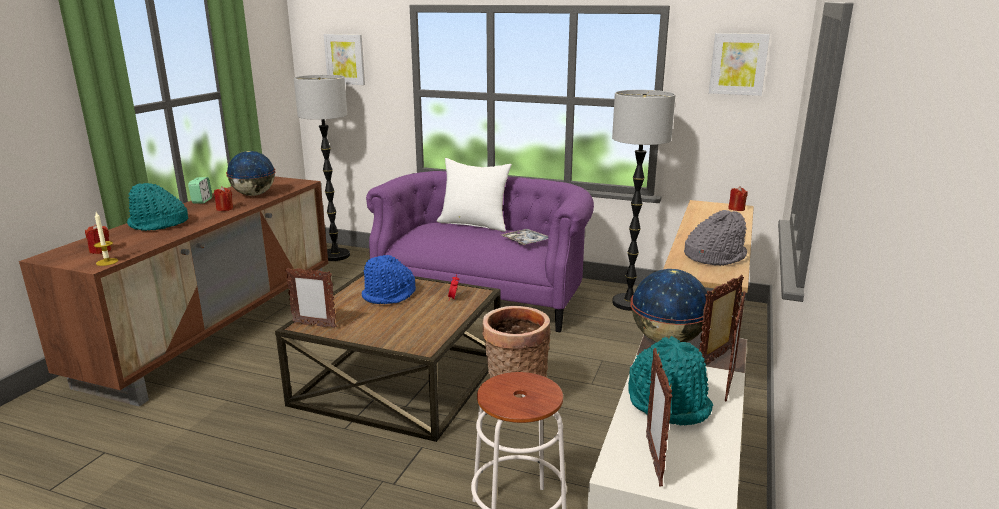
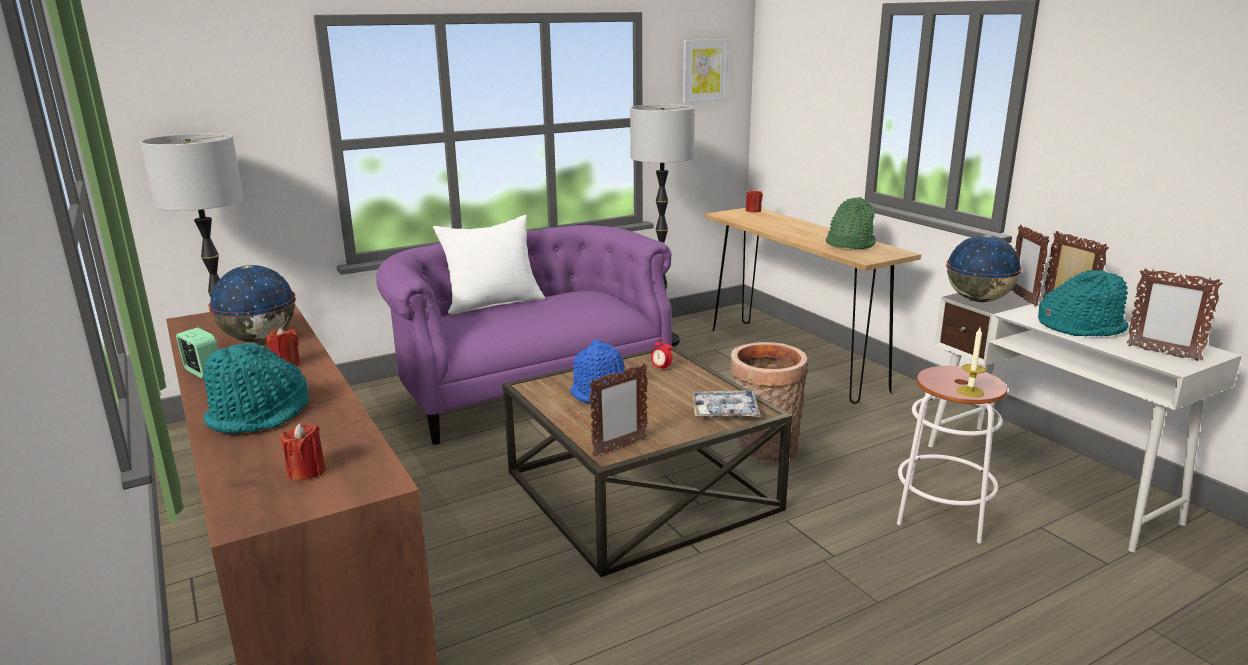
camera: 50 degrees left, 0 degrees up
candle [94,212,118,266] -> candle moved to [957,328,986,397]
picture [324,34,365,85] -> none
tray [502,229,548,245] -> tray moved to [693,391,760,419]
grey hat [684,210,747,266] -> green hat [826,197,876,249]

